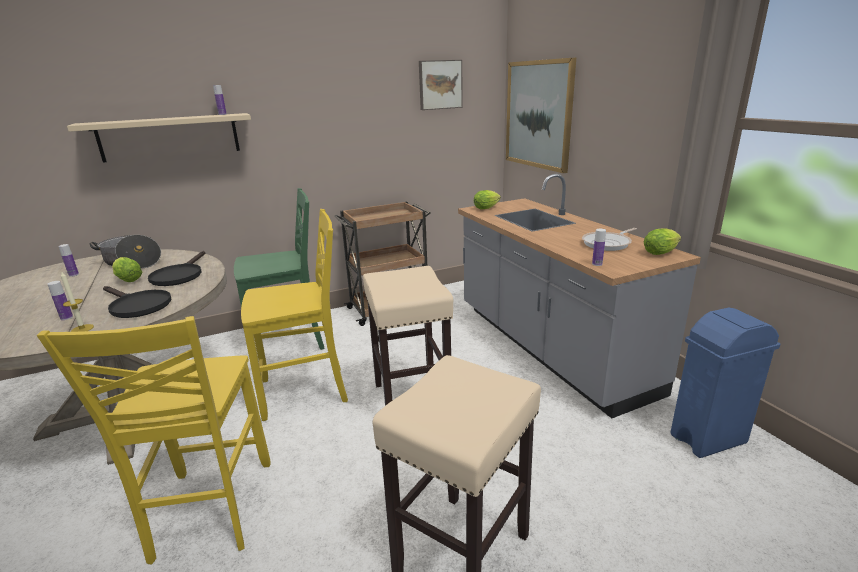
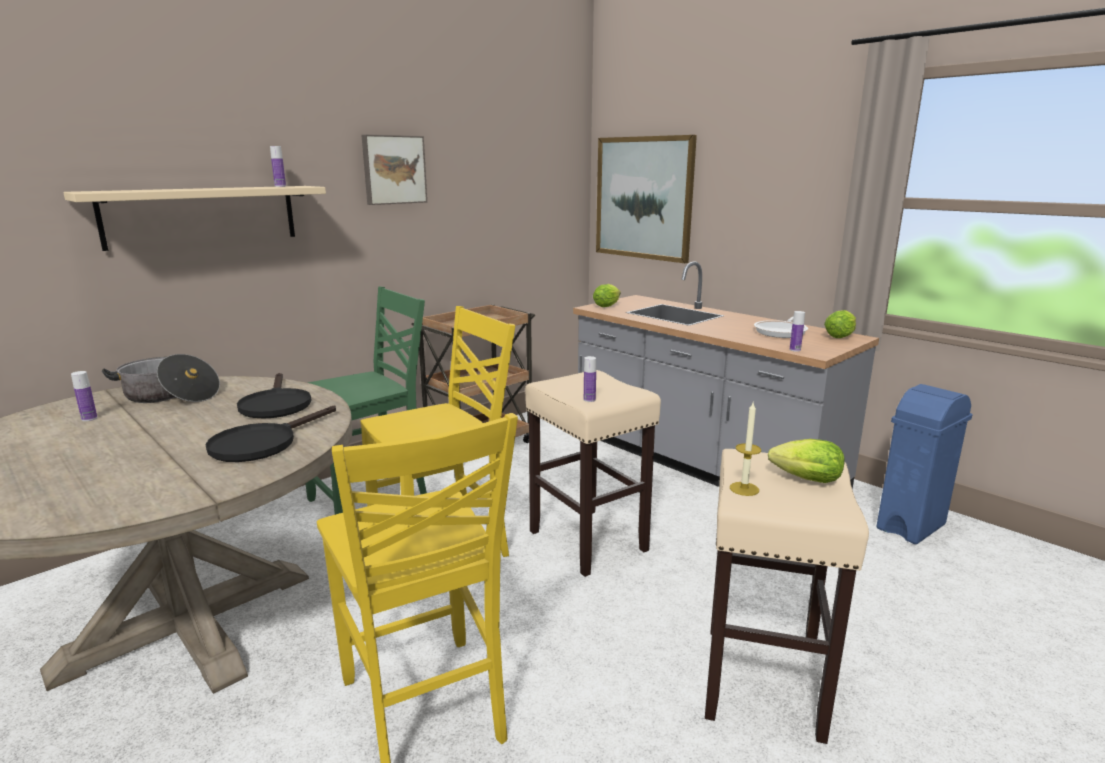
camera: 20 degrees left, 5 degrees down
bottle [47,281,73,320] -> bottle moved to [584,356,596,402]
candle [61,272,94,332] -> candle moved to [730,401,761,496]
black frying pan [103,286,171,318] -> black frying pan turned 105 degrees clockwise [206,406,336,462]
lettuce [112,257,142,282] -> lettuce moved to [768,439,844,483]
picture [419,60,463,110] -> picture moved to [361,135,427,205]

